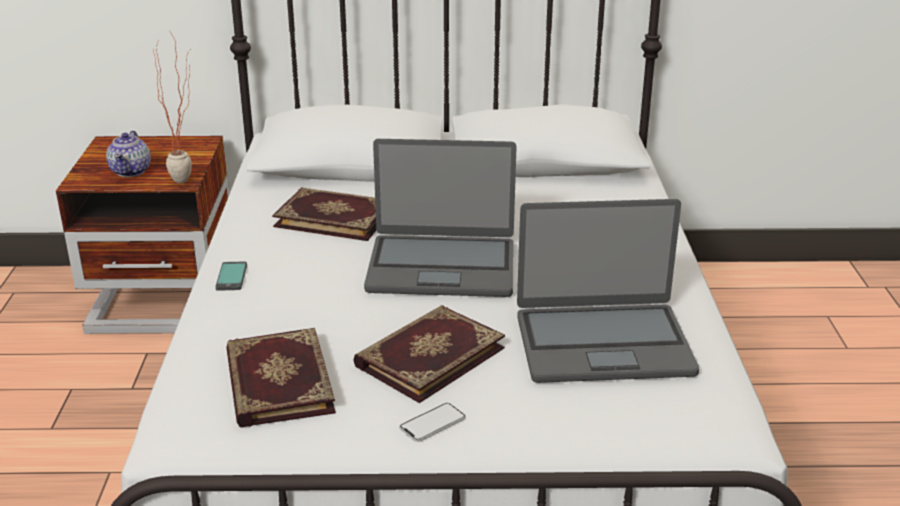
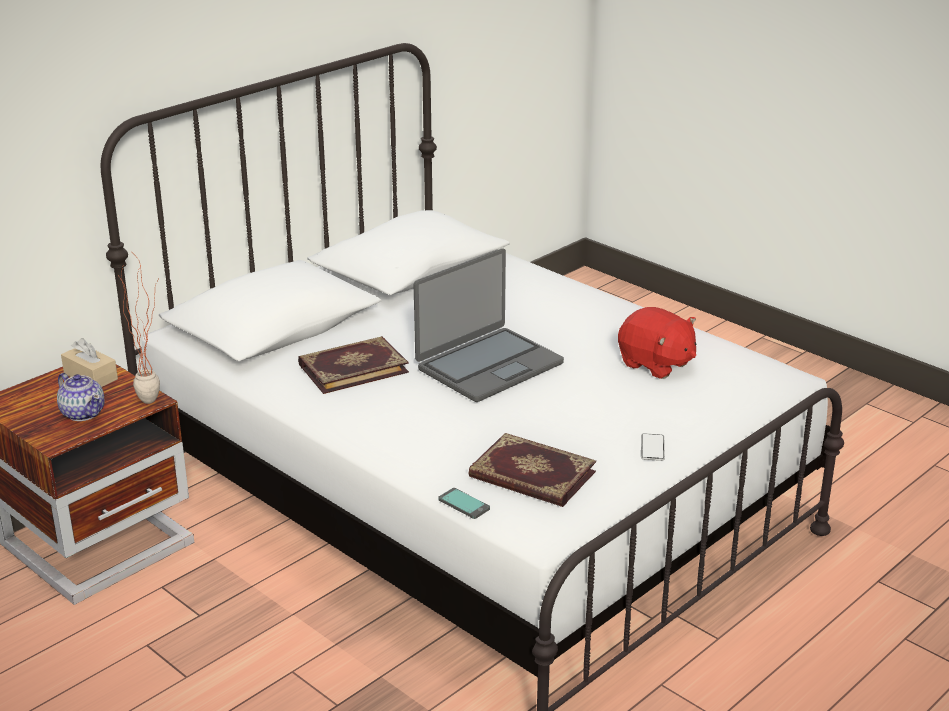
camera: 45 degrees left, 0 degrees up
phone [216,261,247,291] -> phone moved to [438,488,490,519]
book [353,305,505,403] -> none
laptop [517,199,699,383] -> red plush toy [618,307,696,379]
none -> beige tissue box [61,338,118,387]

